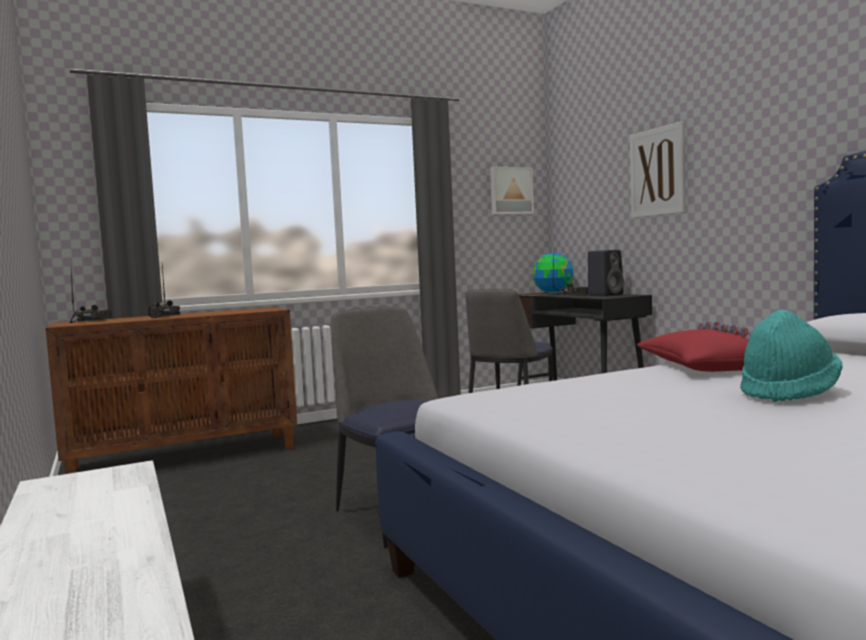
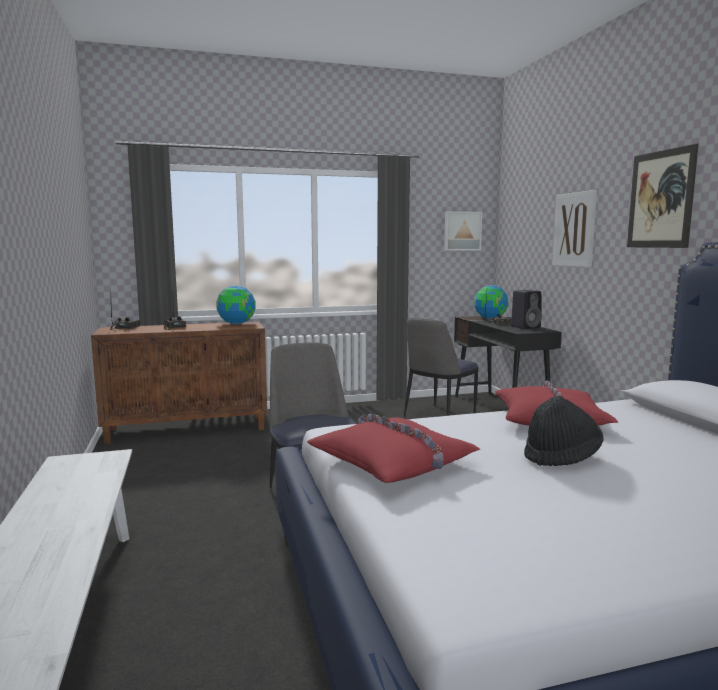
camera: 10 degrees right, 5 degrees up
turquoise hat [740,310,843,402] -> black hat [524,396,604,466]
none -> globe [216,286,256,324]
none -> red pillow [307,414,480,483]
none -> picture [627,144,699,248]

